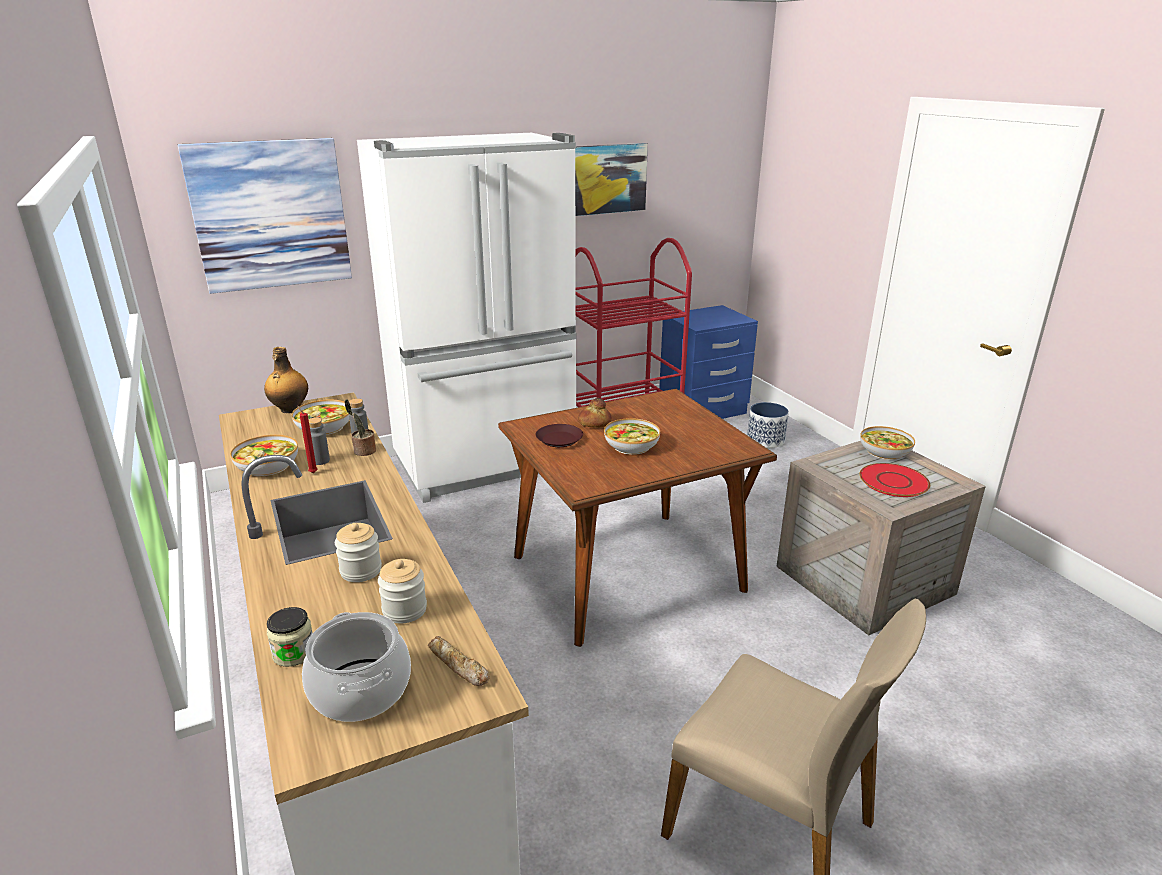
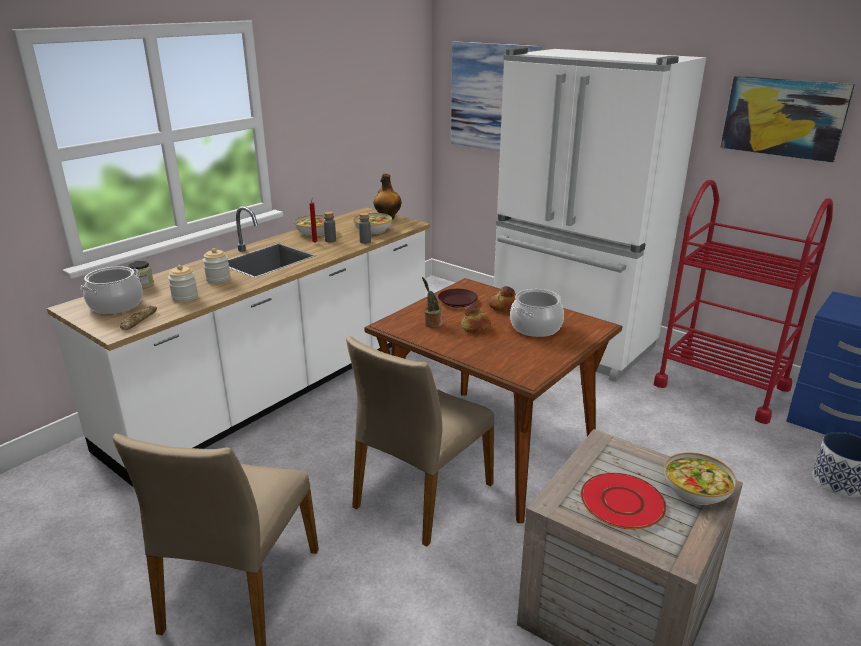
camera: 65 degrees right, 0 degrees up
potted plant [344,399,376,456] -> potted plant moved to [422,277,443,328]
bowl [604,418,660,455] -> bread [461,304,491,333]
none -> beige chair [346,336,494,546]
none -> cooking pot [510,289,564,337]

